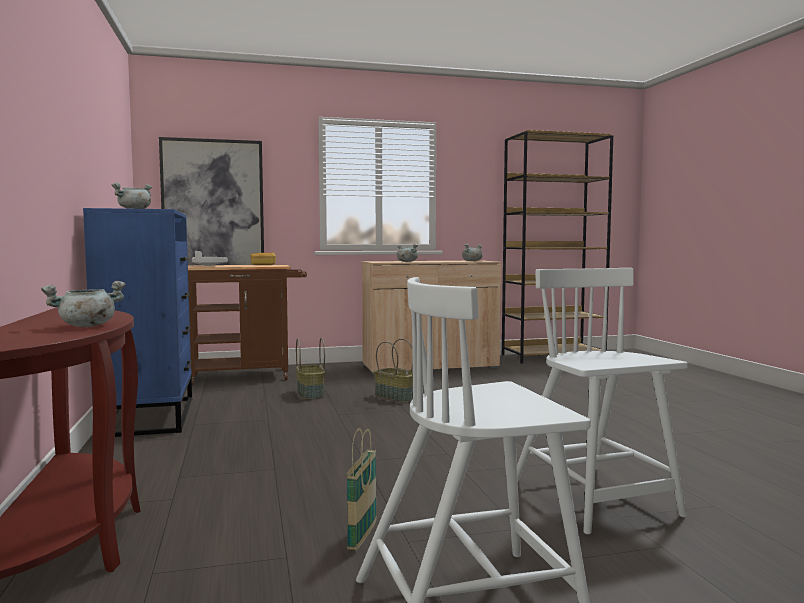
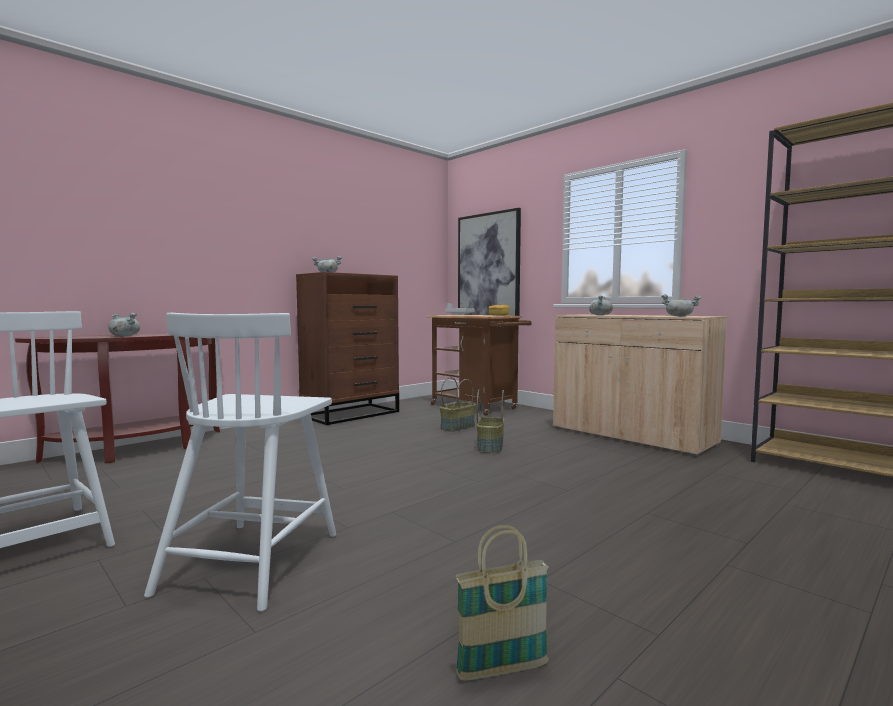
camera: 60 degrees right, 0 degrees up
blue dresser [83,208,192,437] -> brown dresser [296,272,399,425]
basket [346,428,377,551] -> basket moved to [455,525,549,681]
white chair [517,268,688,534] -> white chair turned 150 degrees clockwise [144,313,336,612]

